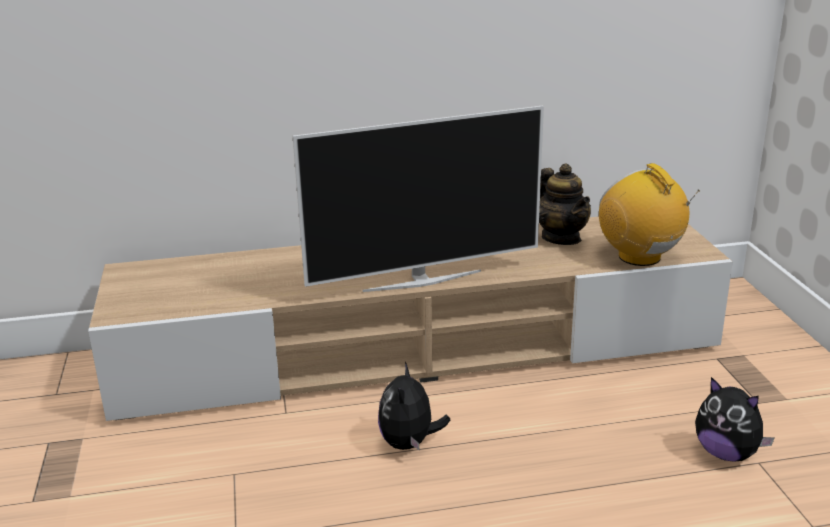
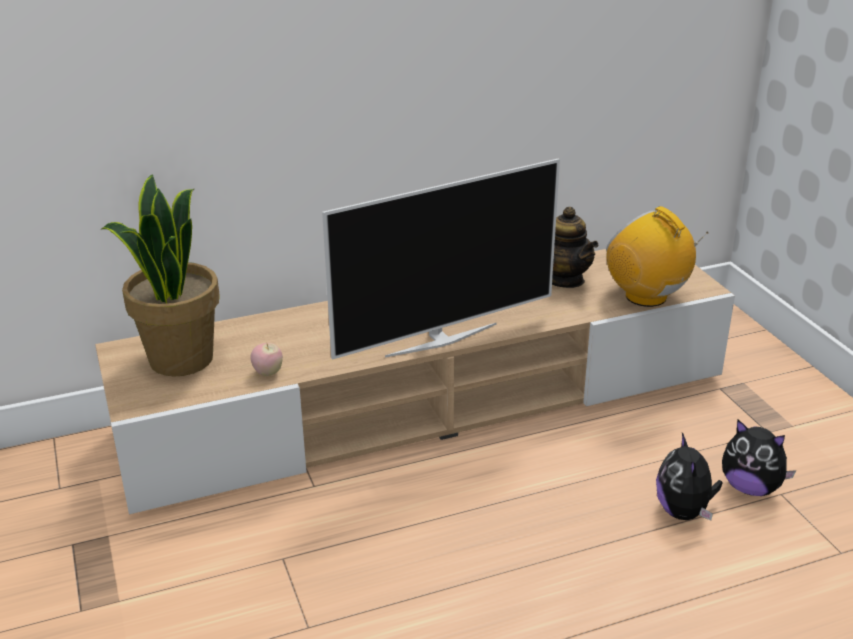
camera: 10 degrees left, 5 degrees up
plush toy [378,362,450,451] -> plush toy moved to [656,433,723,521]
none -> potted plant [102,174,220,377]
none -> apple [250,343,283,376]

